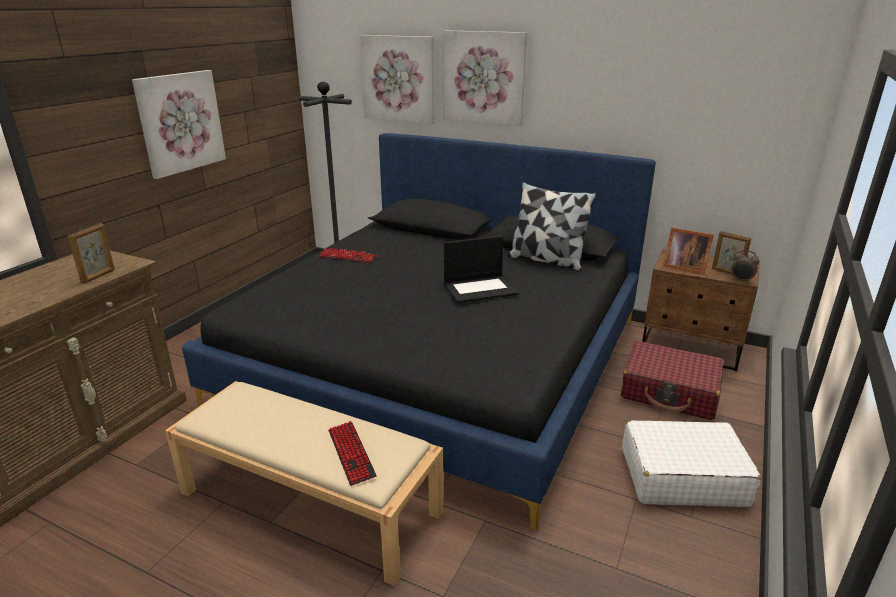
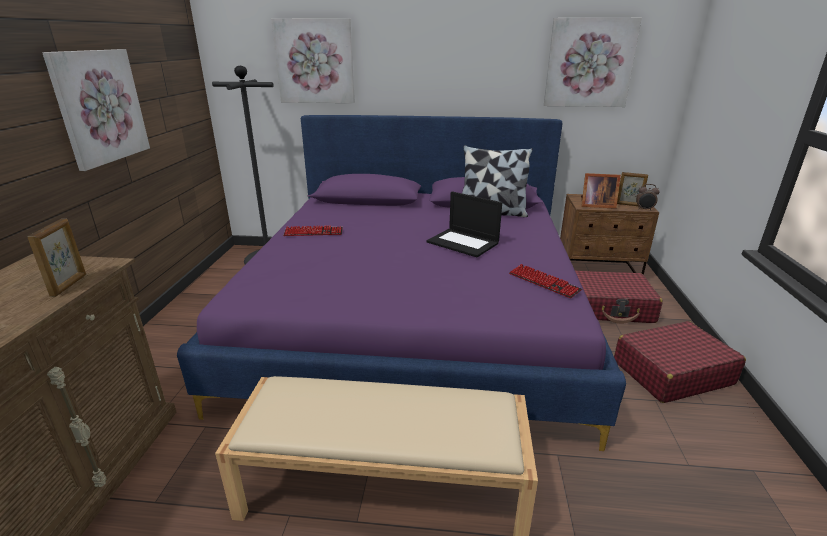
camera: 20 degrees left, 0 degrees up
black bed [182,133,656,530] -> purple bed [177,115,626,451]
keyboard [328,421,377,486] -> keyboard moved to [509,264,582,298]
picture [443,31,527,126] -> picture moved to [544,18,642,107]
laptop [444,236,519,303] -> laptop turned 75 degrees clockwise [426,191,502,257]
white suitcase [622,420,761,507] -> red suitcase [614,321,746,403]

